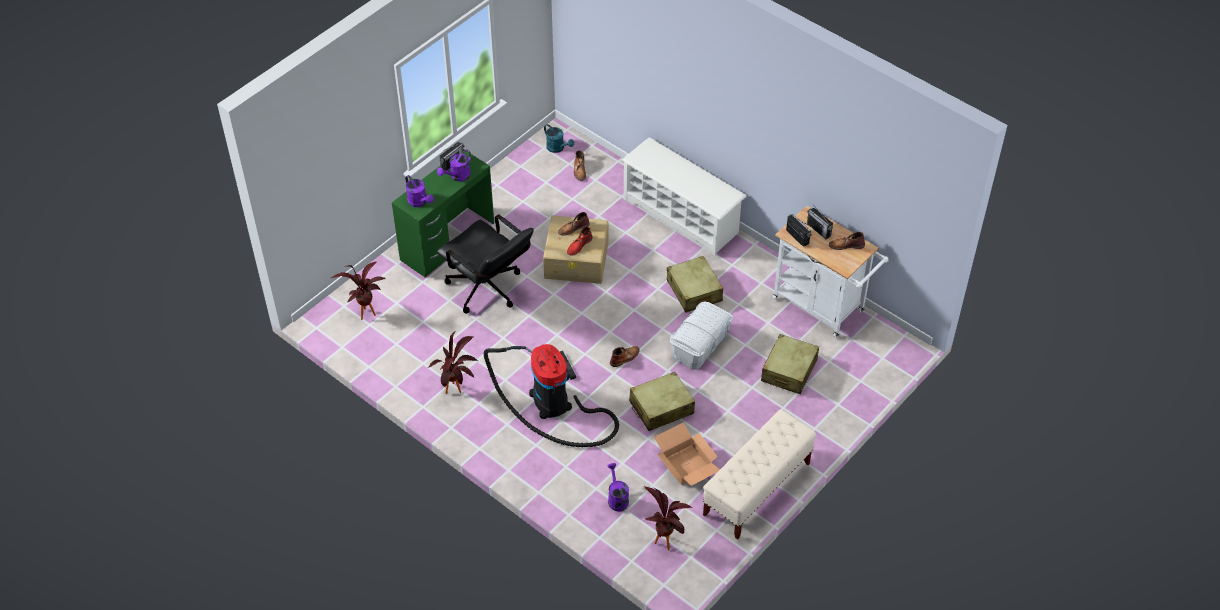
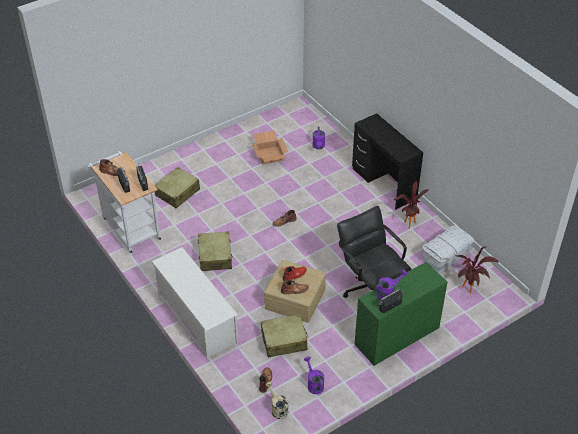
camera: 165 degrees left, 5 degrees down
purple watering can [405,175,434,207] -> purple watering can moved to [304,357,324,394]
vacuum cleaner [484,344,619,447] -> none
turquoise watering can [544,124,574,153] -> beige watering can [266,381,289,419]
beige suitcase [629,372,695,431] -> beige suitcase moved to [261,314,308,357]
potted plant [644,486,692,550] -> none
white storage box [670,301,733,370] -> white storage box moved to [422,226,474,273]
beige bench [703,410,816,540] -> none
none -> black desk [352,113,423,209]

